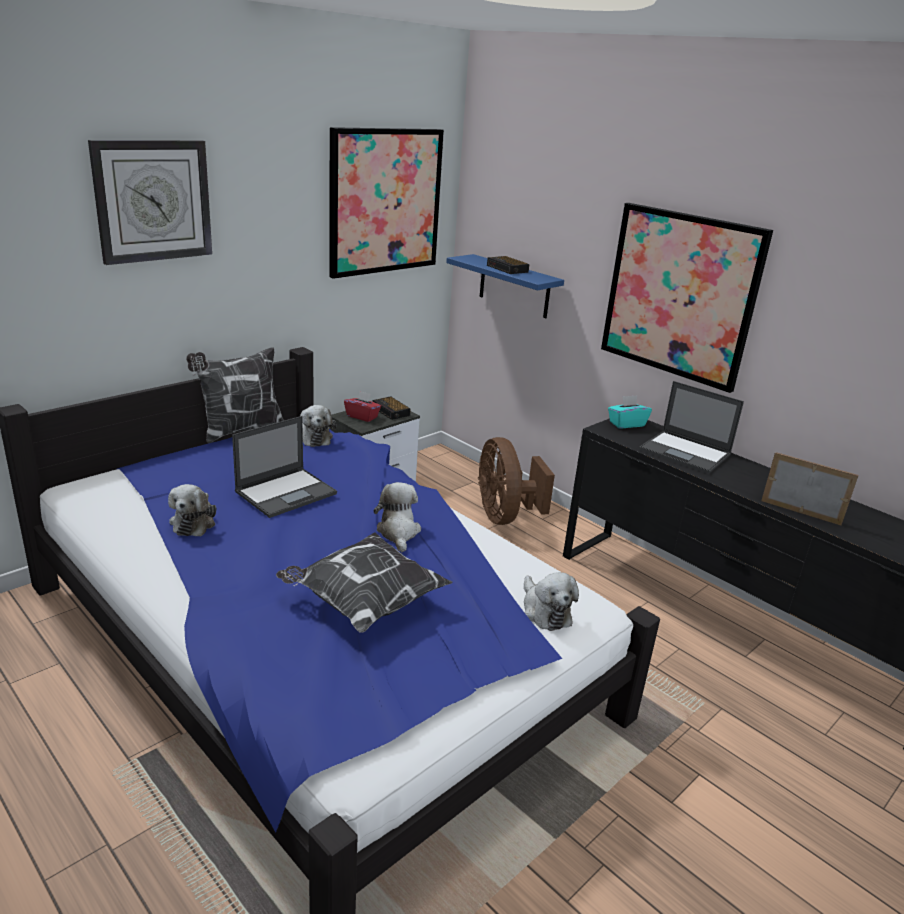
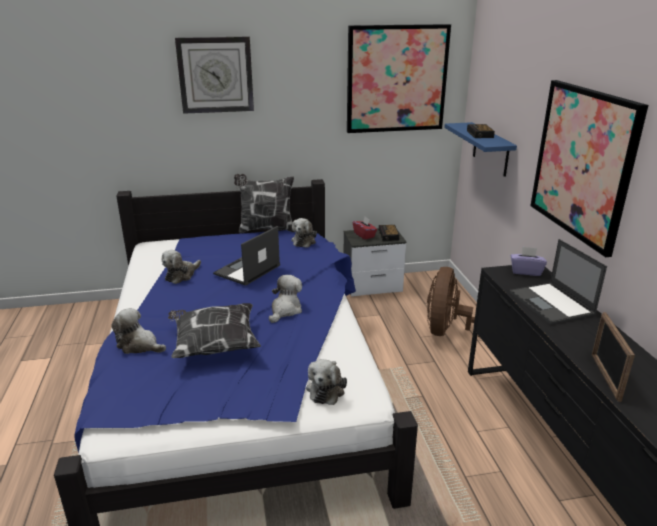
camera: 35 degrees right, 0 degrees up
laptop [232,416,337,518] -> laptop turned 135 degrees clockwise [213,226,280,286]
turquoise tissue box [608,395,652,428] -> purple tissue box [511,246,547,276]
picture frame [761,452,859,525] -> picture frame turned 150 degrees counterclockwise [592,312,635,402]
none -> plush toy [111,308,166,354]

